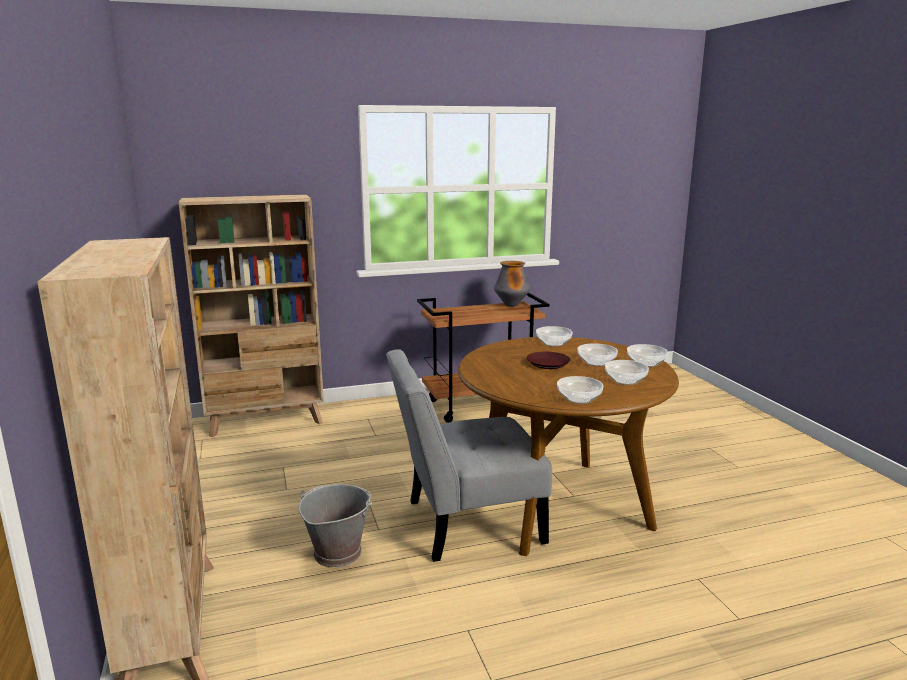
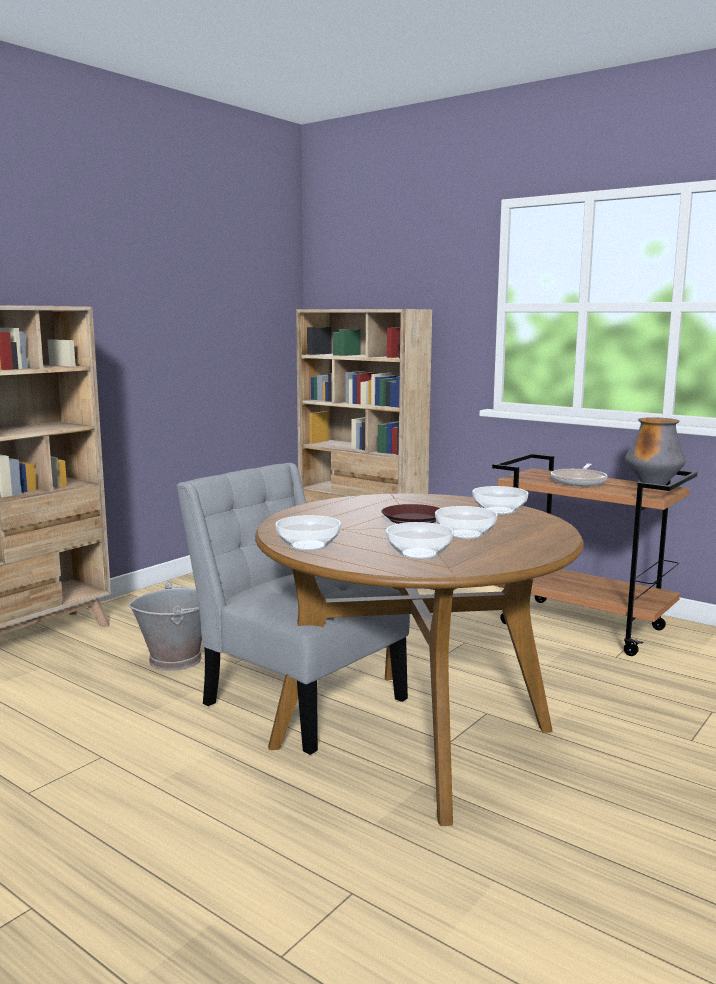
camera: 55 degrees right, 5 degrees down
bowl [627,344,668,367] -> none
none -> frying pan [551,464,608,486]

